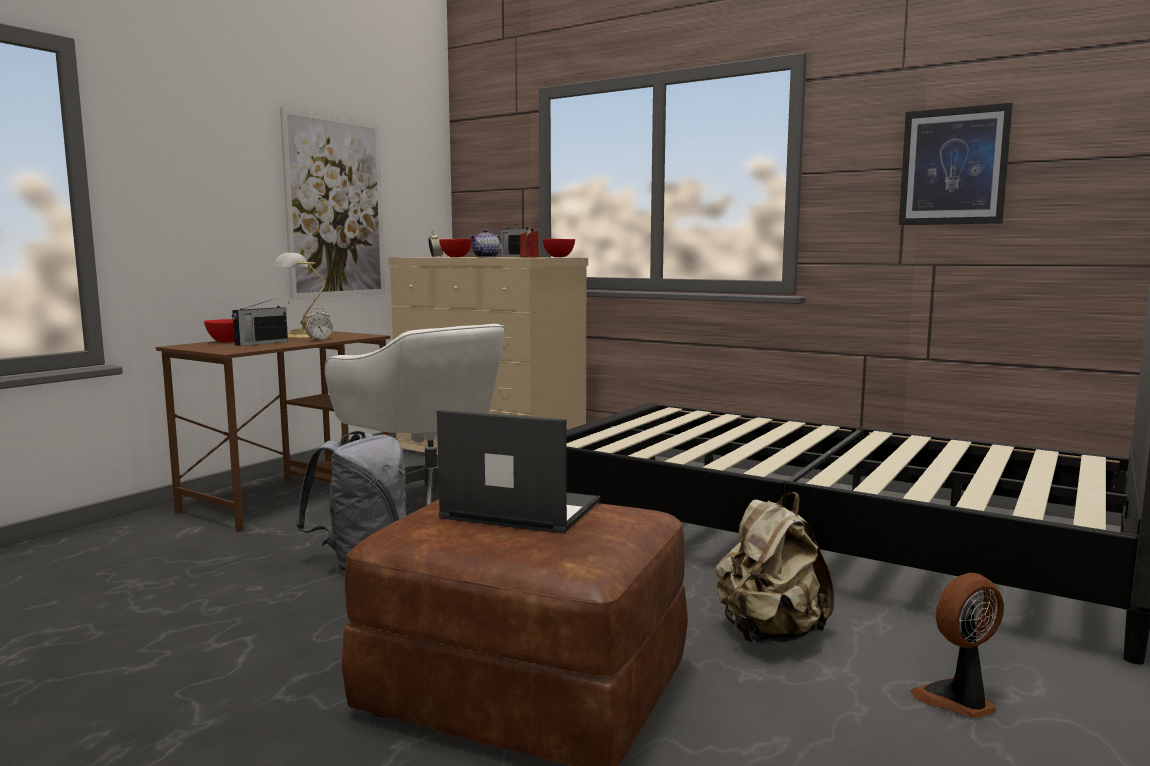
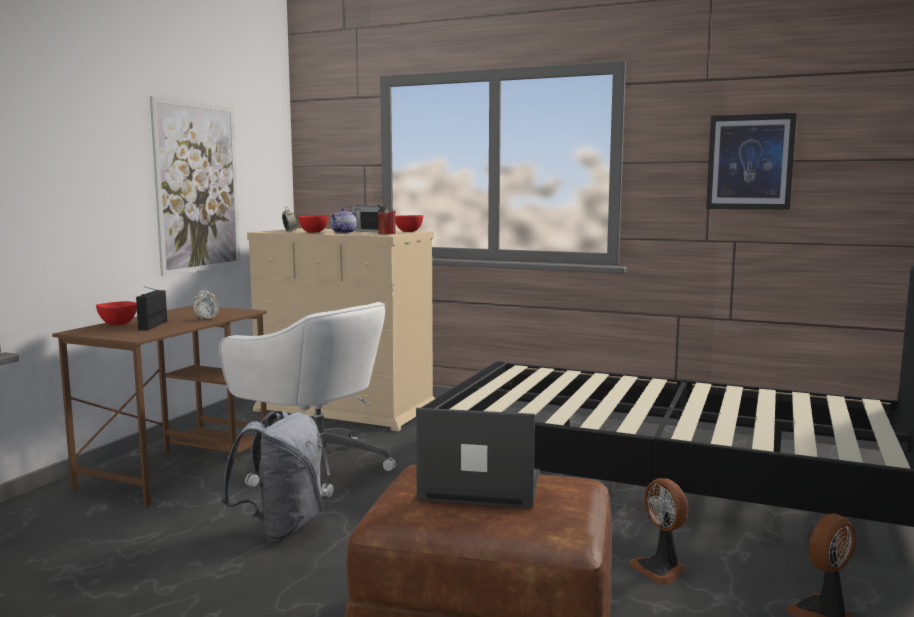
camera: 10 degrees left, 0 degrees up
radio [232,299,288,346] -> radio turned 150 degrees clockwise [136,286,167,330]
table lamp [272,253,325,338] -> none
beige backpack [716,492,834,644] -> fan [629,478,689,585]

